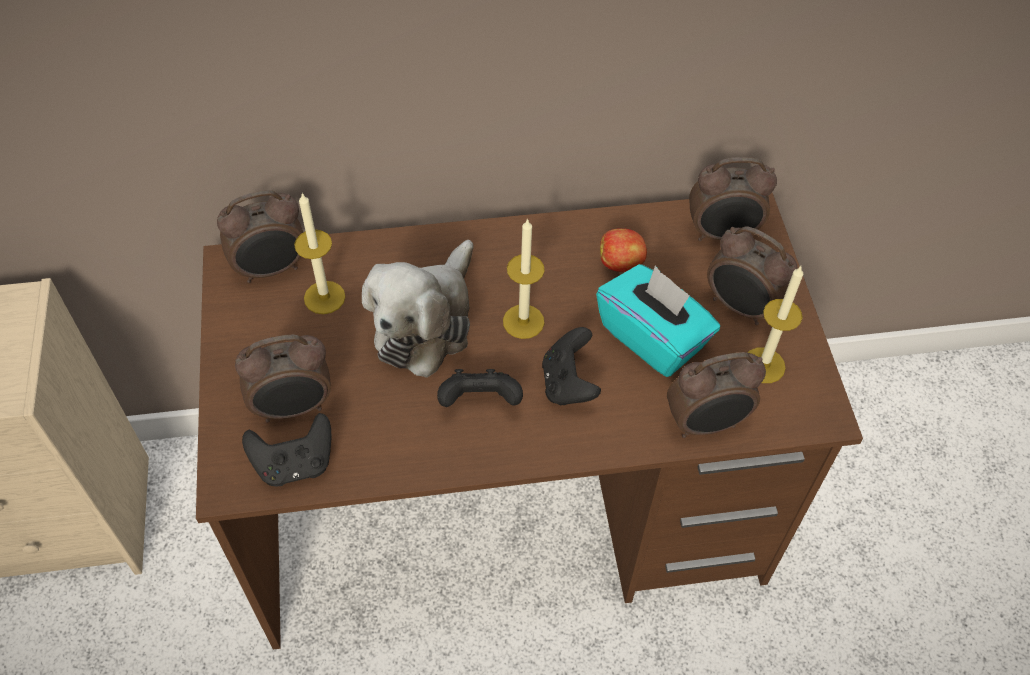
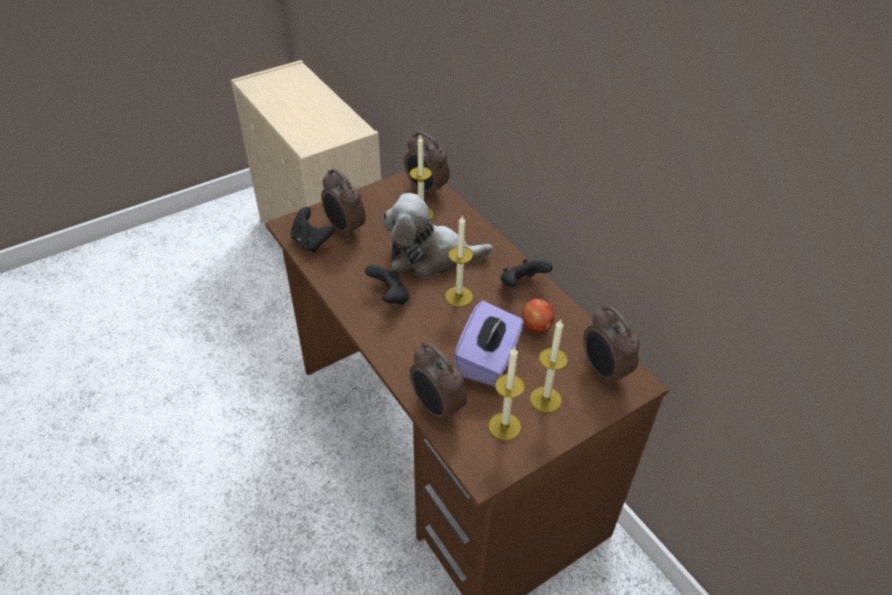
camera: 65 degrees right, 10 degrees down
black game controller [542,327,601,405] -> black game controller moved to [500,259,552,287]
turquoise tissue box [596,264,720,377] -> purple tissue box [454,301,524,386]
alarm clock [707,226,798,325] -> candle [530,319,568,413]

